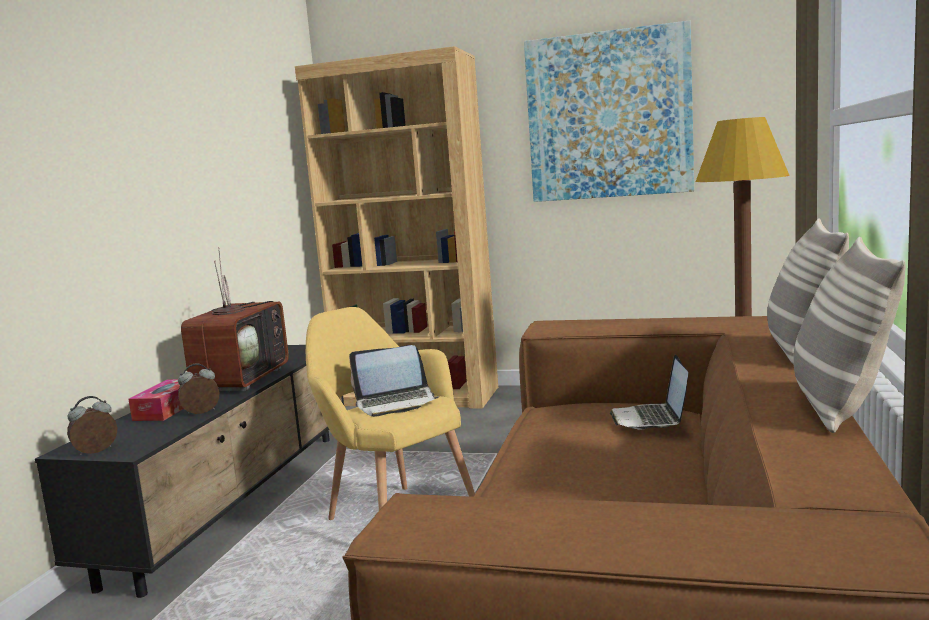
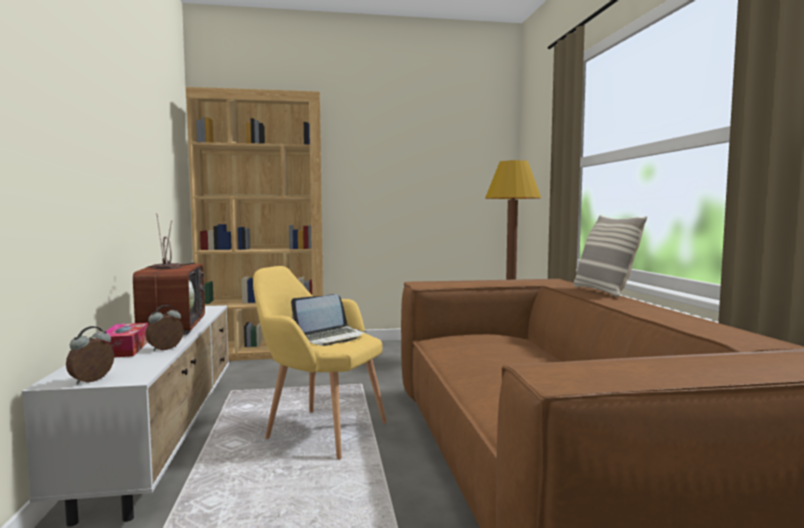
camera: 25 degrees left, 5 degrees down
black tv stand [35,345,344,598] -> white tv stand [22,305,229,527]
picture [524,20,694,202] -> none
laptop [610,354,688,430] -> none
pillow [793,237,906,433] -> none

